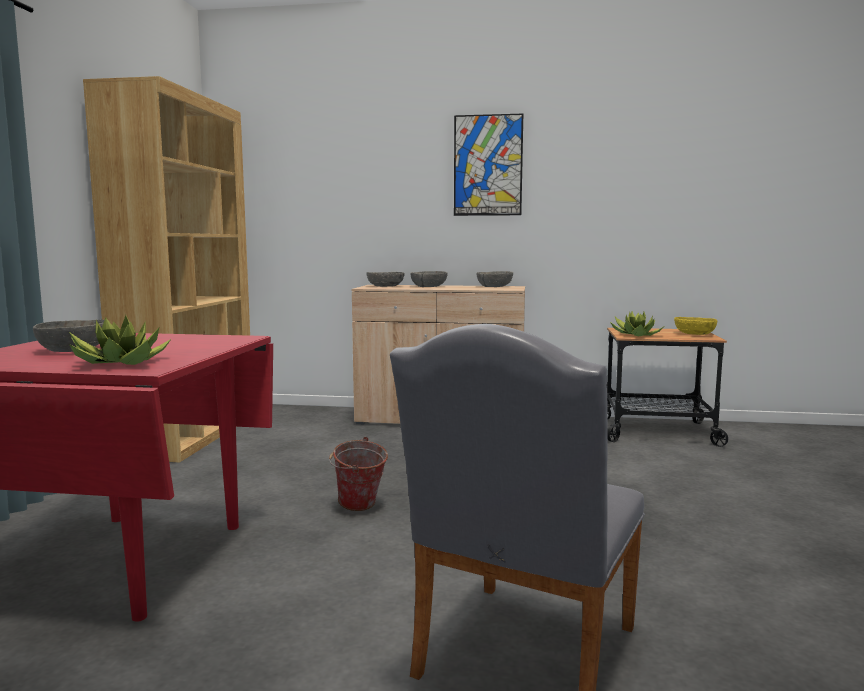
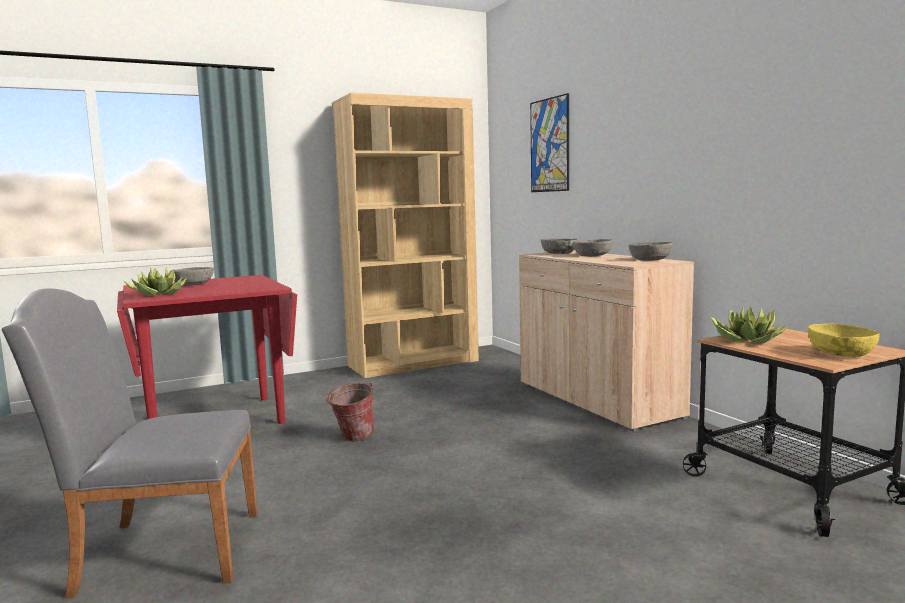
camera: 55 degrees right, 0 degrees up
picture [454,114,523,216] -> picture moved to [530,93,569,192]

